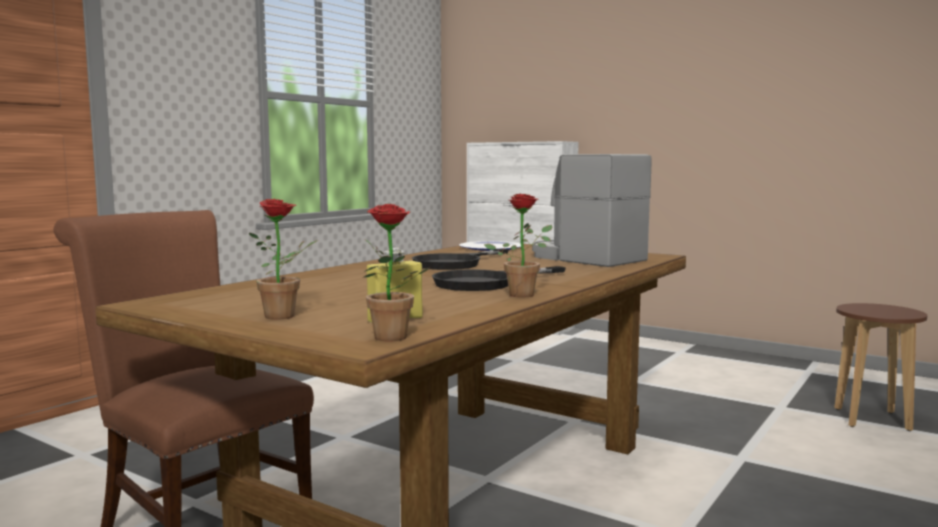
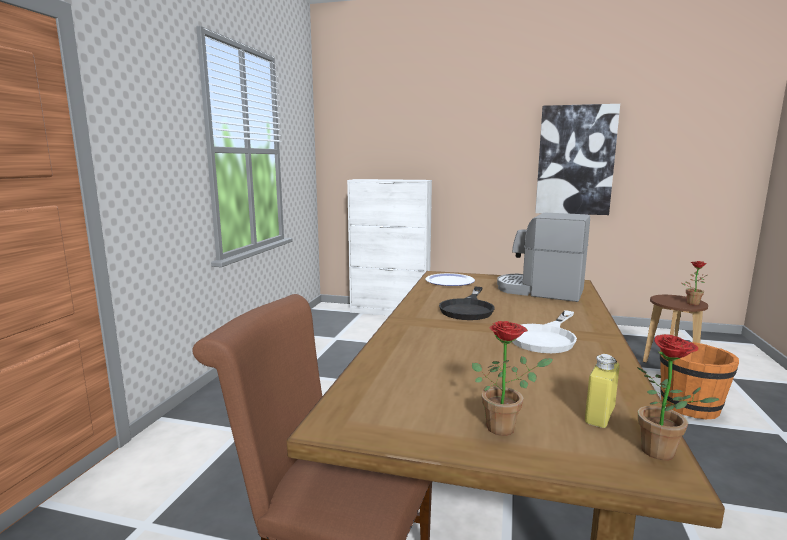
camera: 20 degrees left, 5 degrees up
black frying pan [432,266,566,291] -> white frying pan [512,310,577,353]
potted plant [484,193,552,297] -> potted plant moved to [681,261,707,305]
none -> picture [535,104,620,215]
none -> orange bucket [660,342,739,419]

